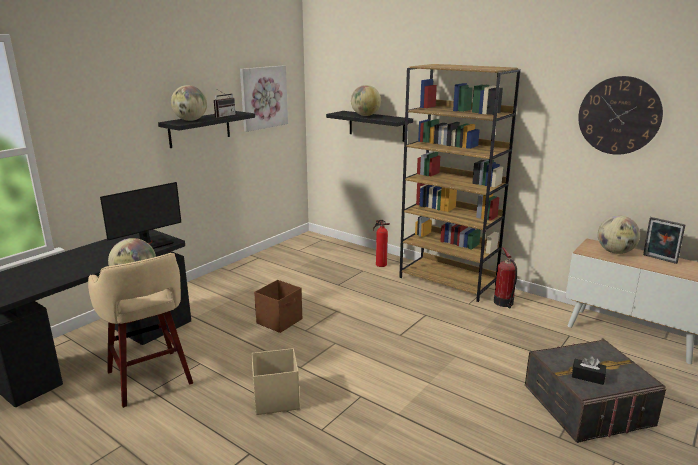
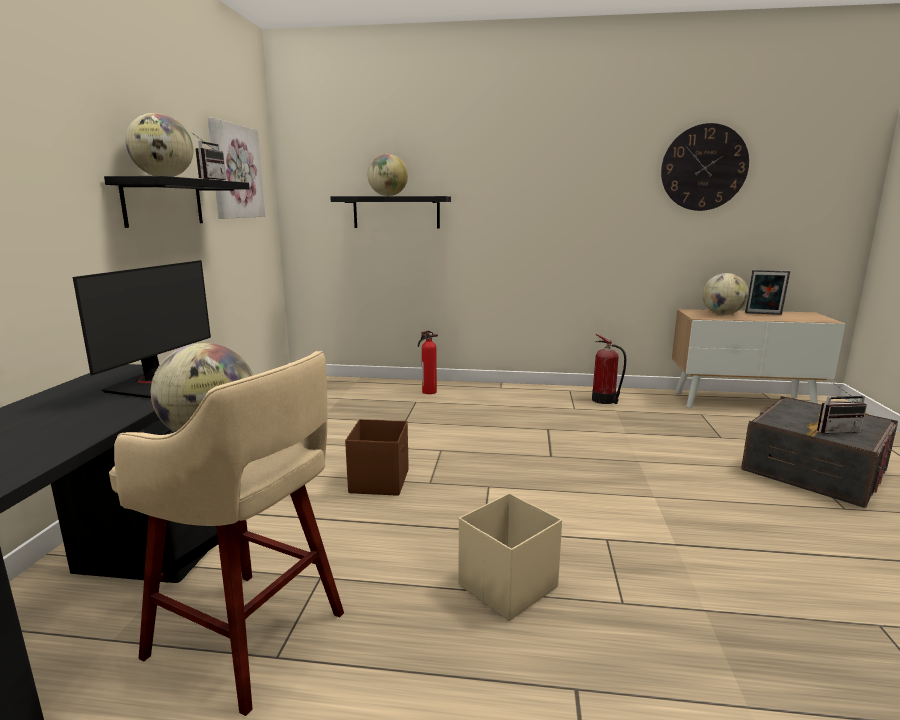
camera: 30 degrees left, 5 degrees down
brown bookcase [399,64,521,302] -> none
black tissue box [572,356,606,385] -> radio [817,382,867,434]

